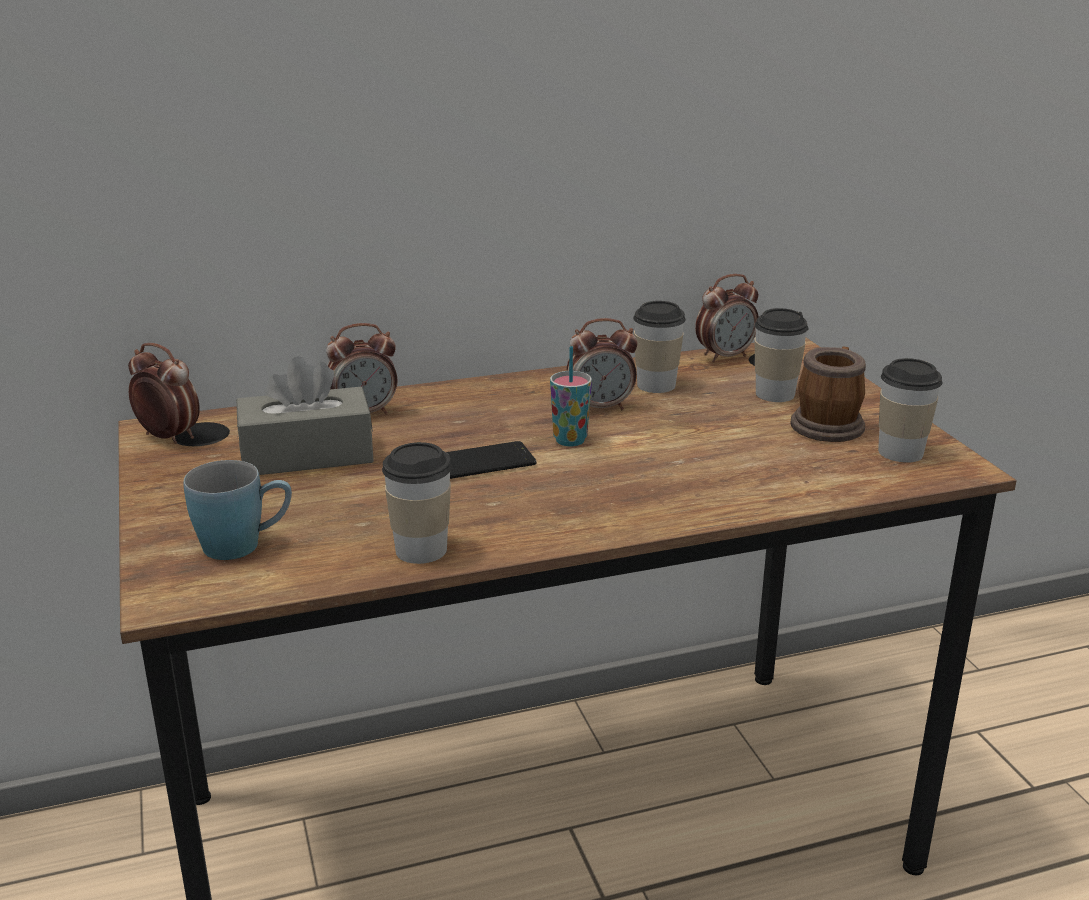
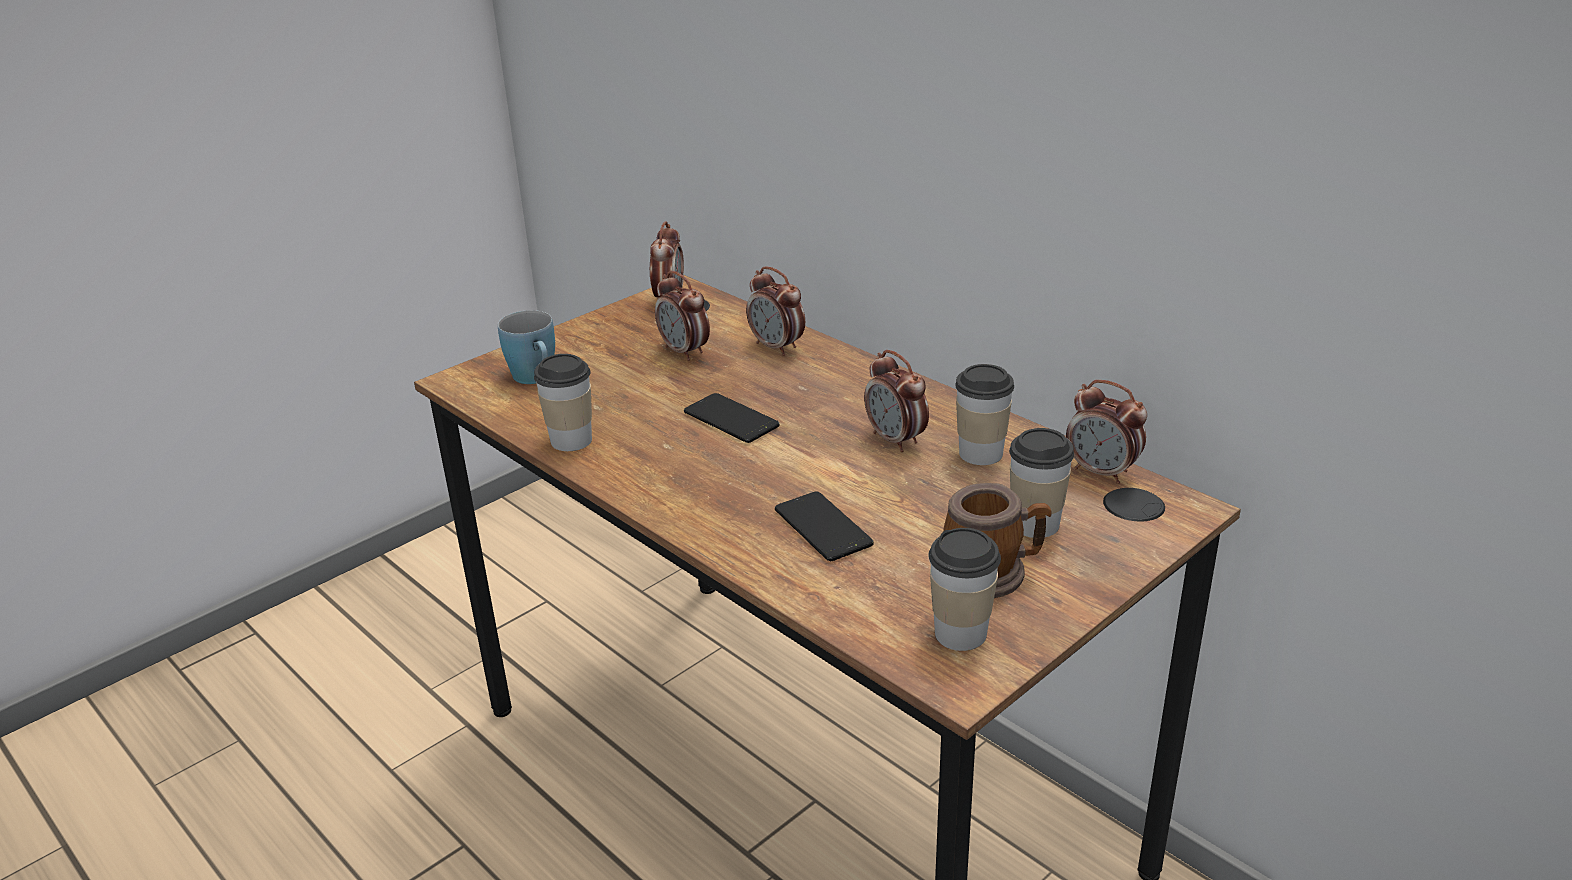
camera: 65 degrees right, 5 degrees up
grey tissue box [236,356,374,475] -> alarm clock [655,271,710,361]
cup [550,346,592,447] -> none
none -> phone [775,492,873,561]

